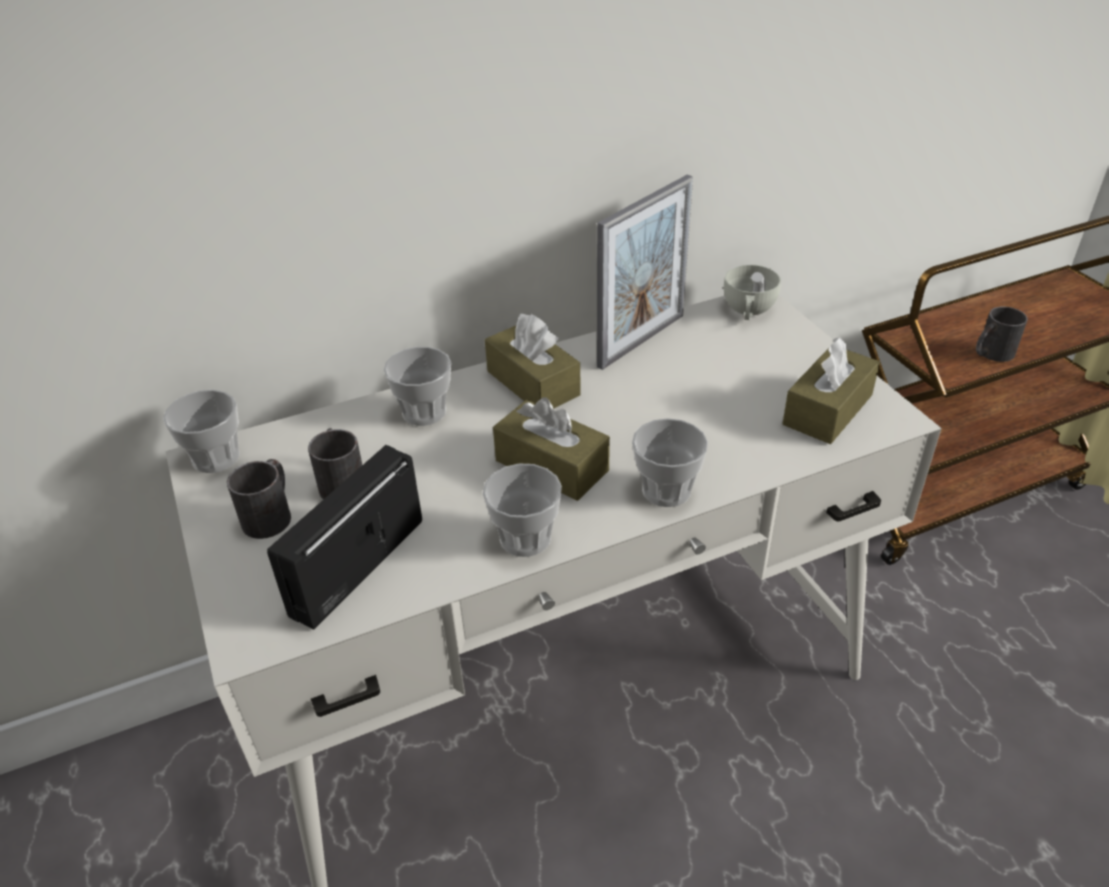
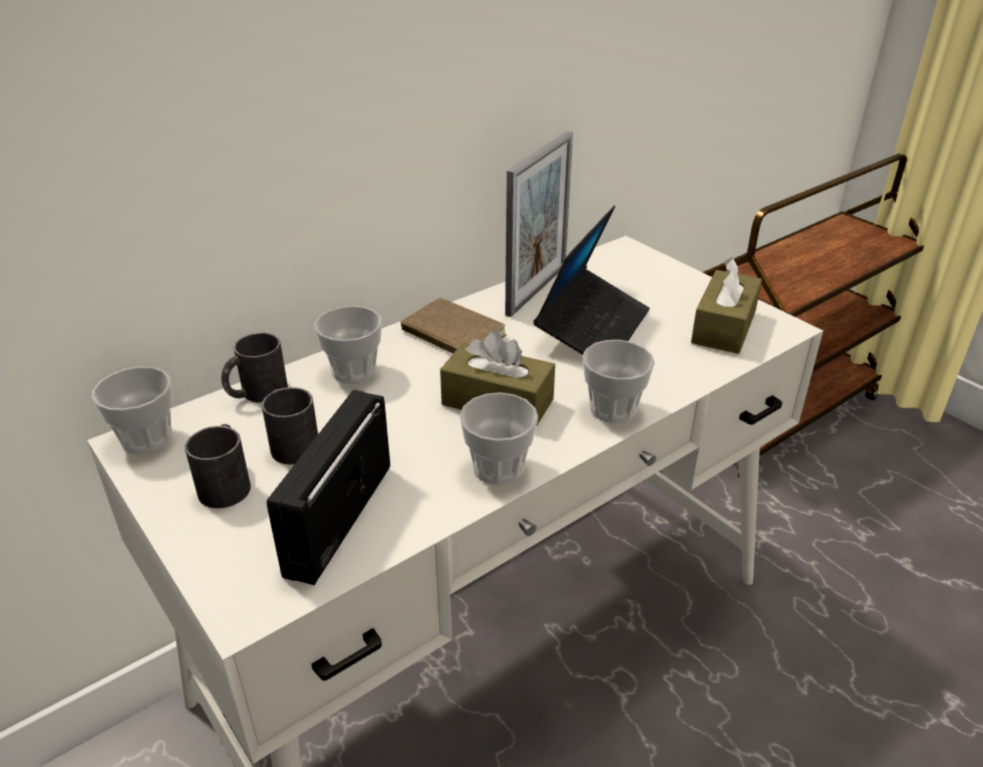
camera: 15 degrees left, 5 degrees down
brown tissue box [485,314,581,409] -> brown book [401,298,506,354]
white cup [724,265,781,320] -> none
black mug [976,306,1028,362] -> black mug moved to [221,333,288,403]
none -> laptop [533,206,650,355]

